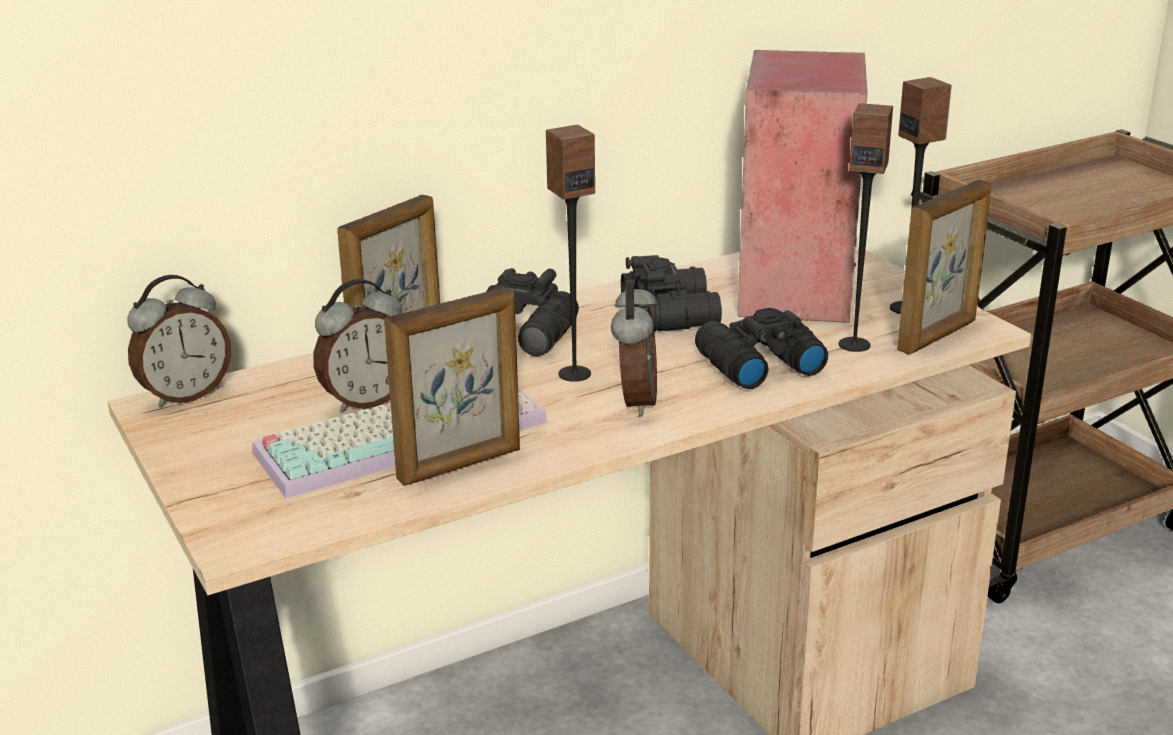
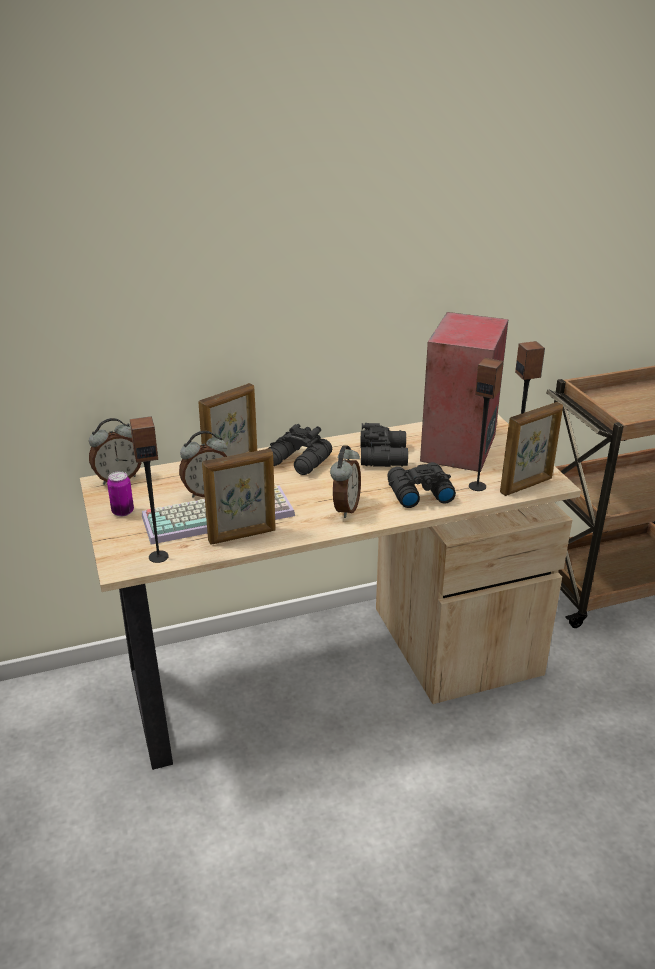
camera: 10 degrees right, 5 degrees up
speaker [546,125,595,382] -> speaker moved to [130,416,169,563]
none -> can [107,471,134,517]

